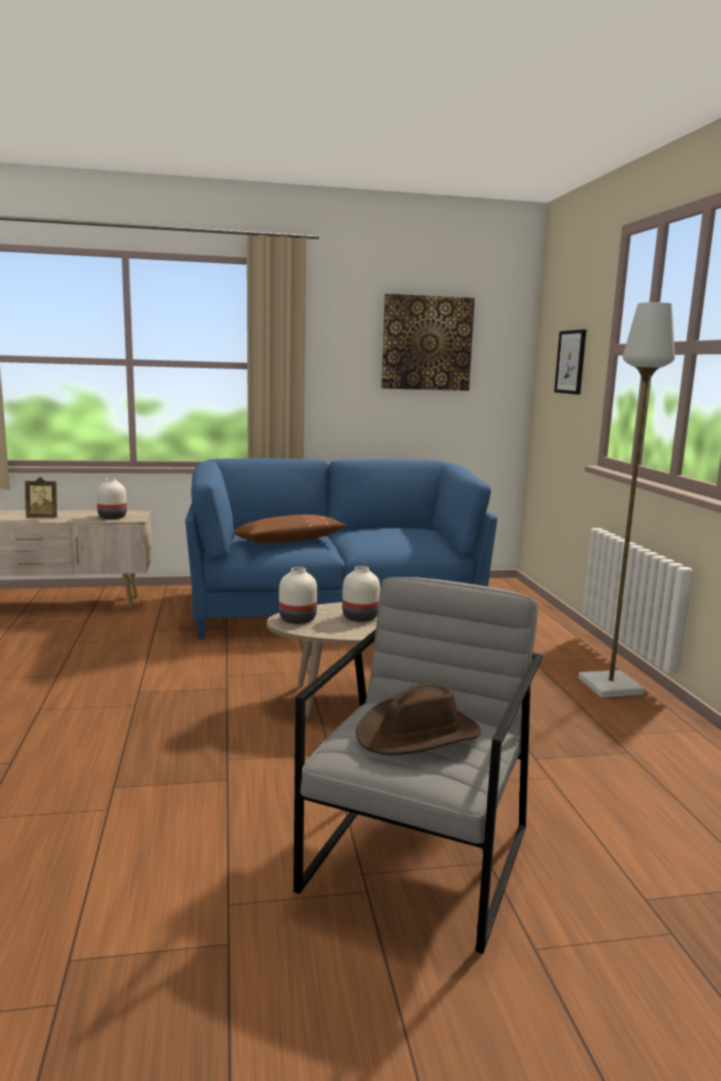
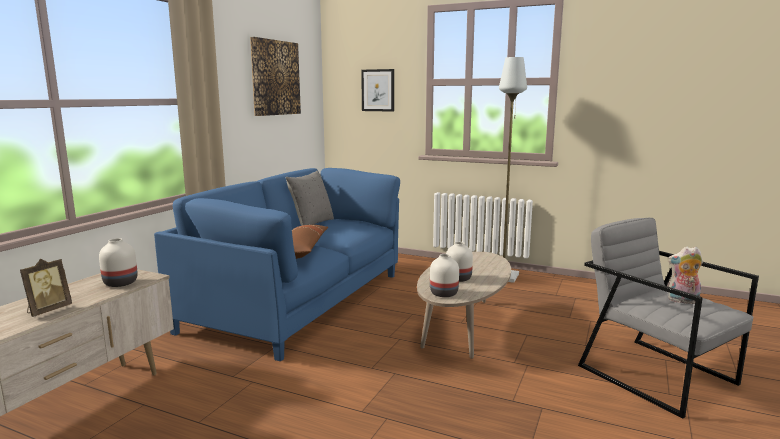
camera: 55 degrees left, 0 degrees up
brown hat [356,683,481,755] -> plush toy [668,247,703,304]
none -> grey pillow [286,170,334,226]

